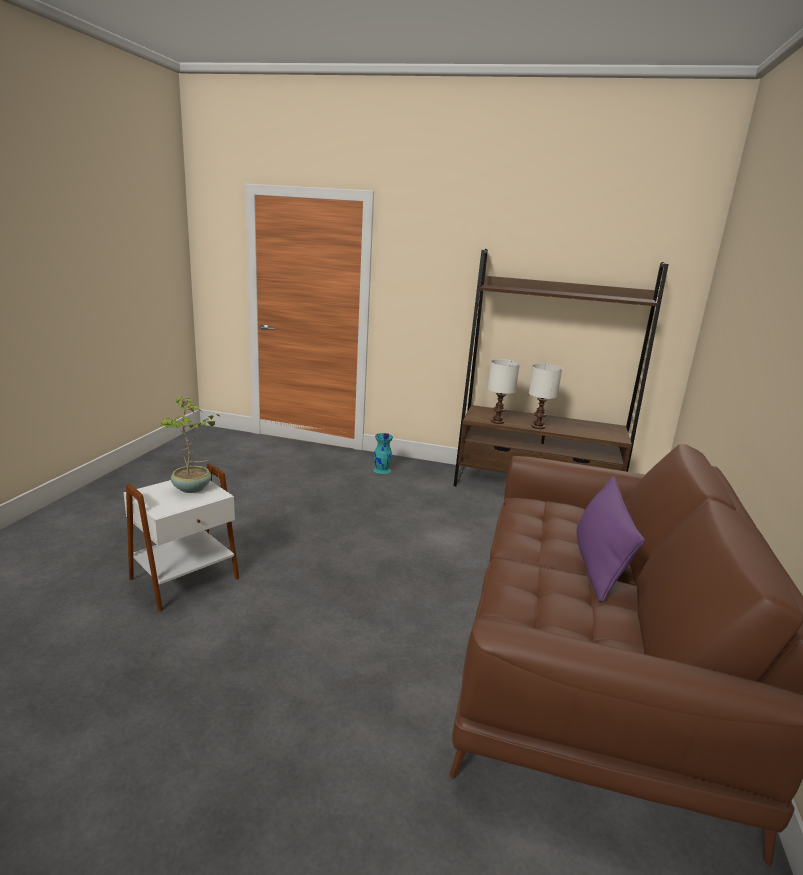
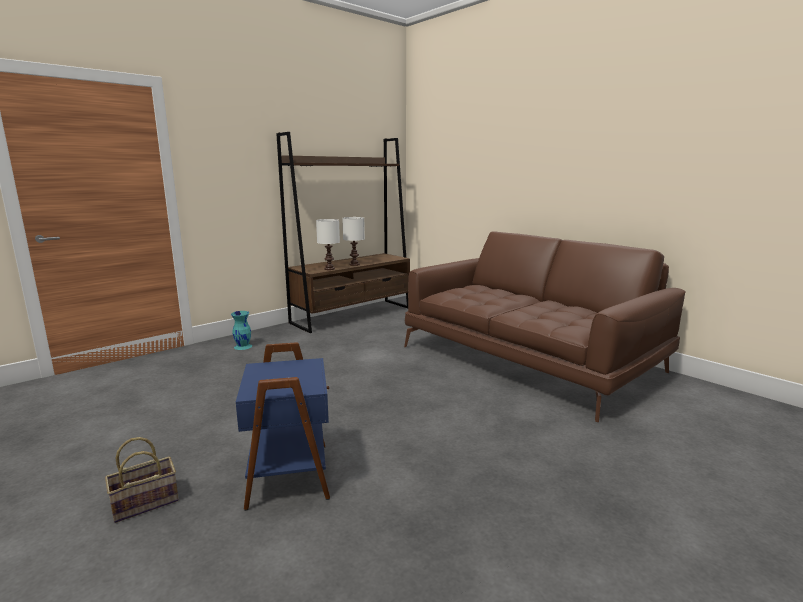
camera: 55 degrees left, 5 degrees down
white side table [124,463,239,612] -> blue side table [236,342,330,511]
potted plant [160,396,220,493] -> none
purple pillow [576,476,645,603] -> none
none -> basket [105,437,179,523]

